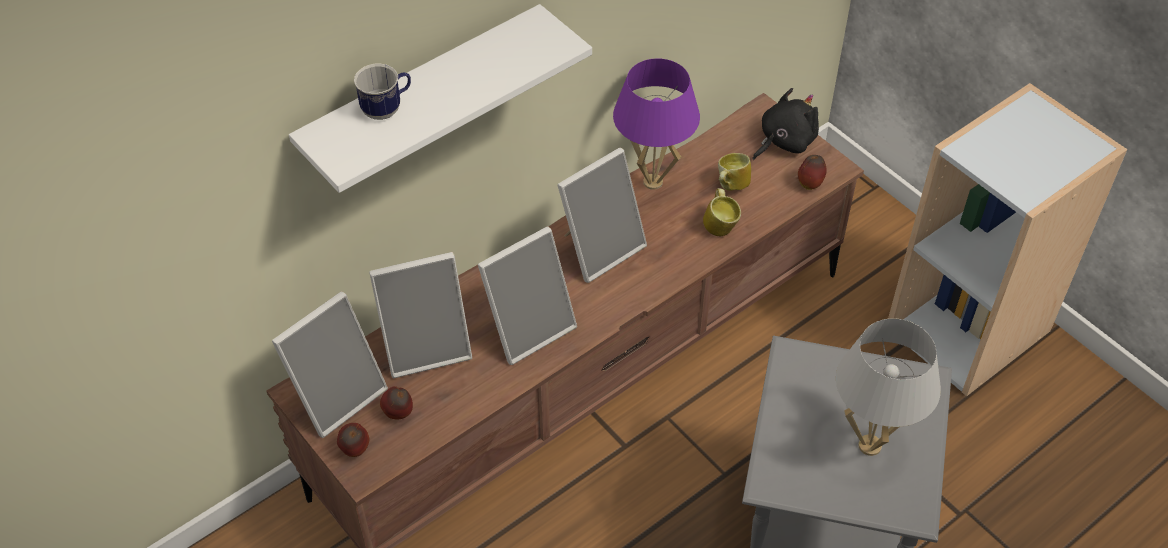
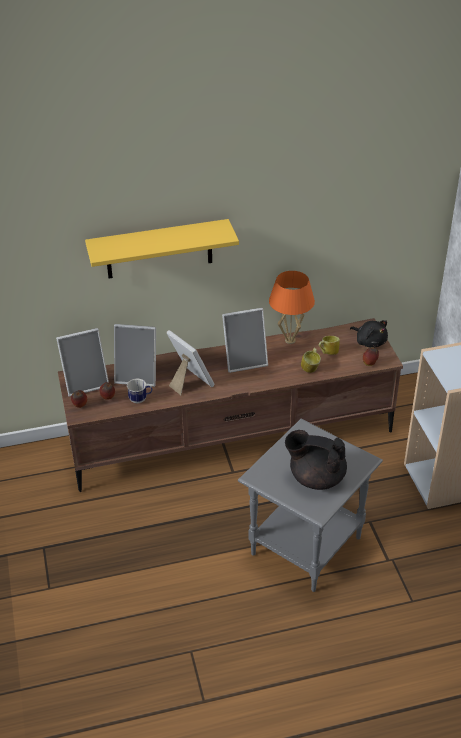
camera: 25 degrees right, 10 degrees down
white shelf [289,4,592,193] -> yellow shelf [85,219,239,279]
mug [354,64,411,120] -> mug moved to [127,379,152,403]
picture frame [478,227,577,365] -> picture frame turned 120 degrees counterclockwise [166,330,214,395]
purple table lamp [613,58,700,190] -> orange table lamp [269,271,315,344]
black plush toy [753,88,819,160] -> black plush toy turned 60 degrees clockwise [350,320,388,347]
white table lamp [836,318,941,456] -> black teapot [285,430,347,490]

